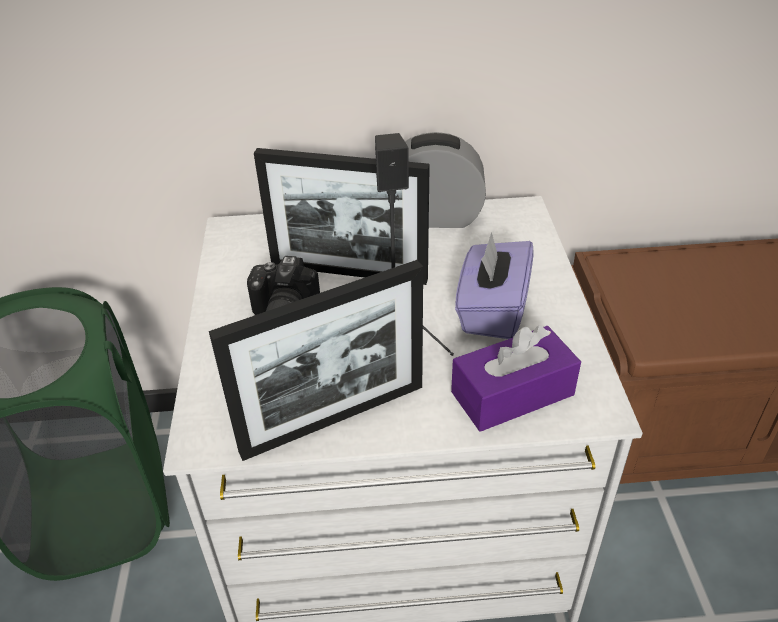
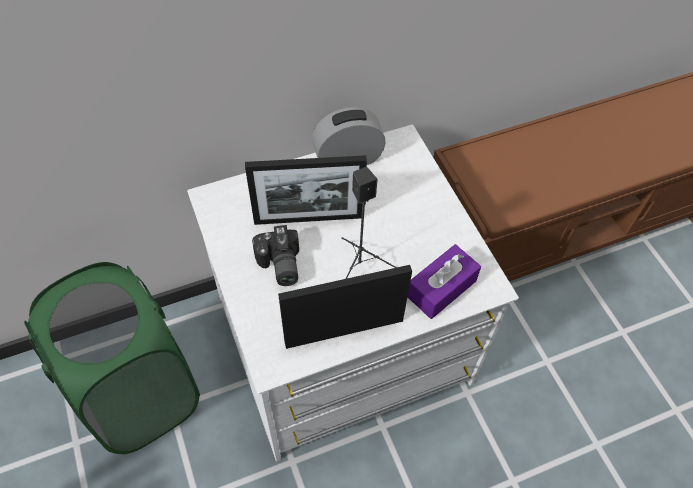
camera: 20 degrees left, 15 degrees up
picture frame [209,260,423,461] -> picture frame turned 150 degrees counterclockwise [278,265,412,349]
purple tissue box [455,232,534,339] -> none

